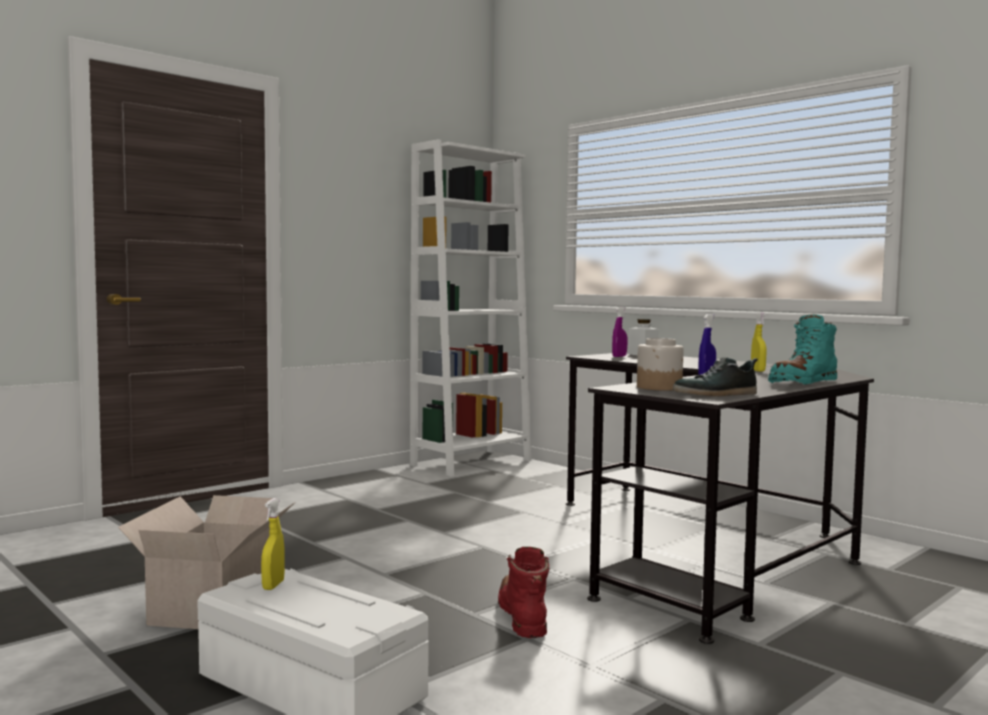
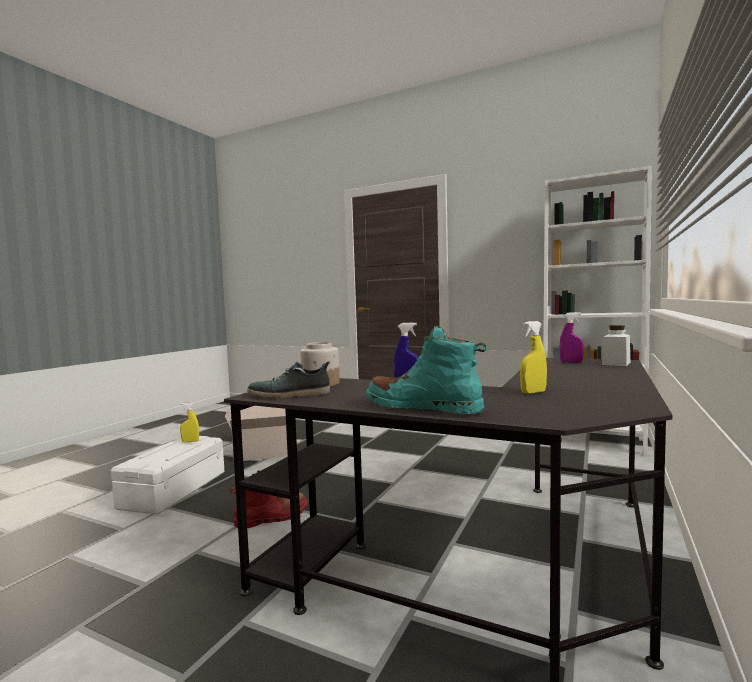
camera: 70 degrees right, 0 degrees up
shoe [673,357,758,397] -> shoe turned 60 degrees counterclockwise [247,361,330,398]

